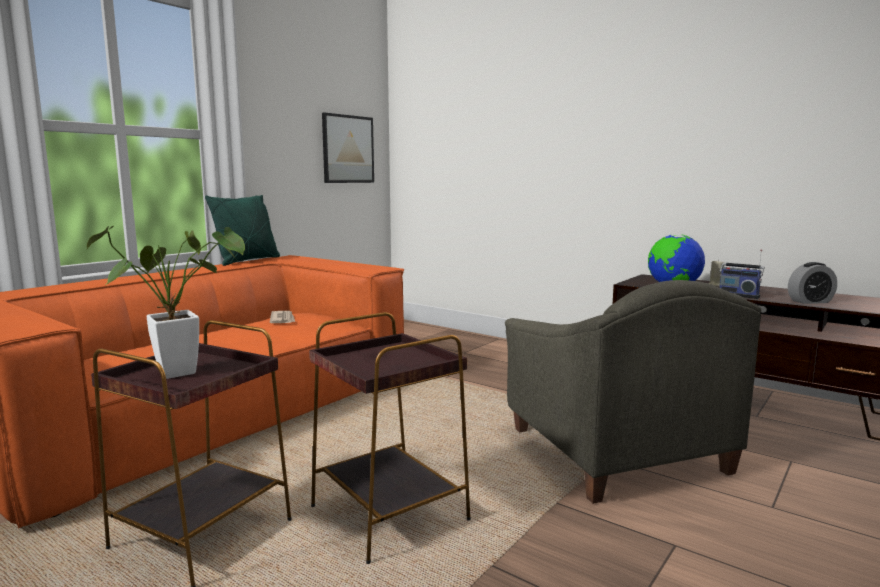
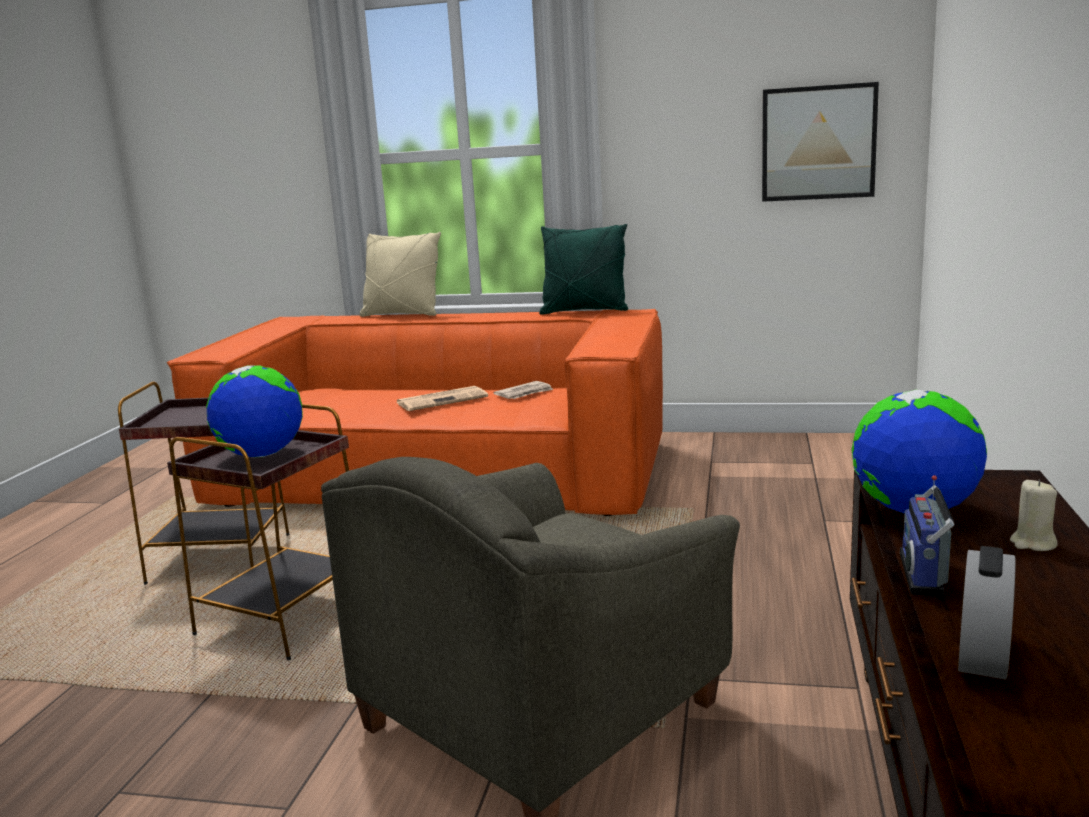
camera: 65 degrees right, 5 degrees up
potted plant [87,226,245,379] -> none
alarm clock [788,262,837,304] -> alarm clock turned 60 degrees clockwise [958,546,1016,679]
none -> globe [206,366,303,457]
none -> beige pillow [360,232,441,317]
none -> newspaper [396,386,488,411]

